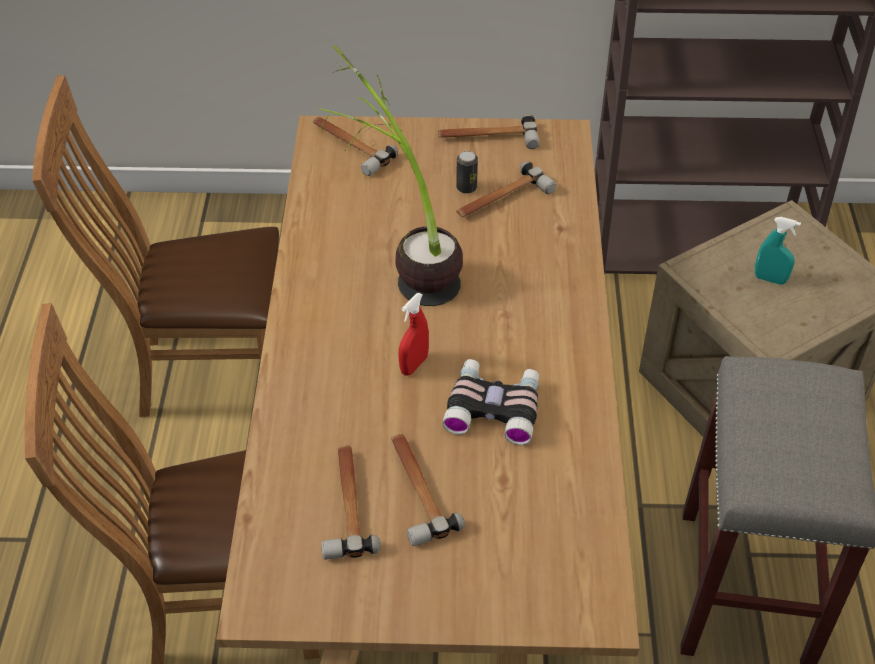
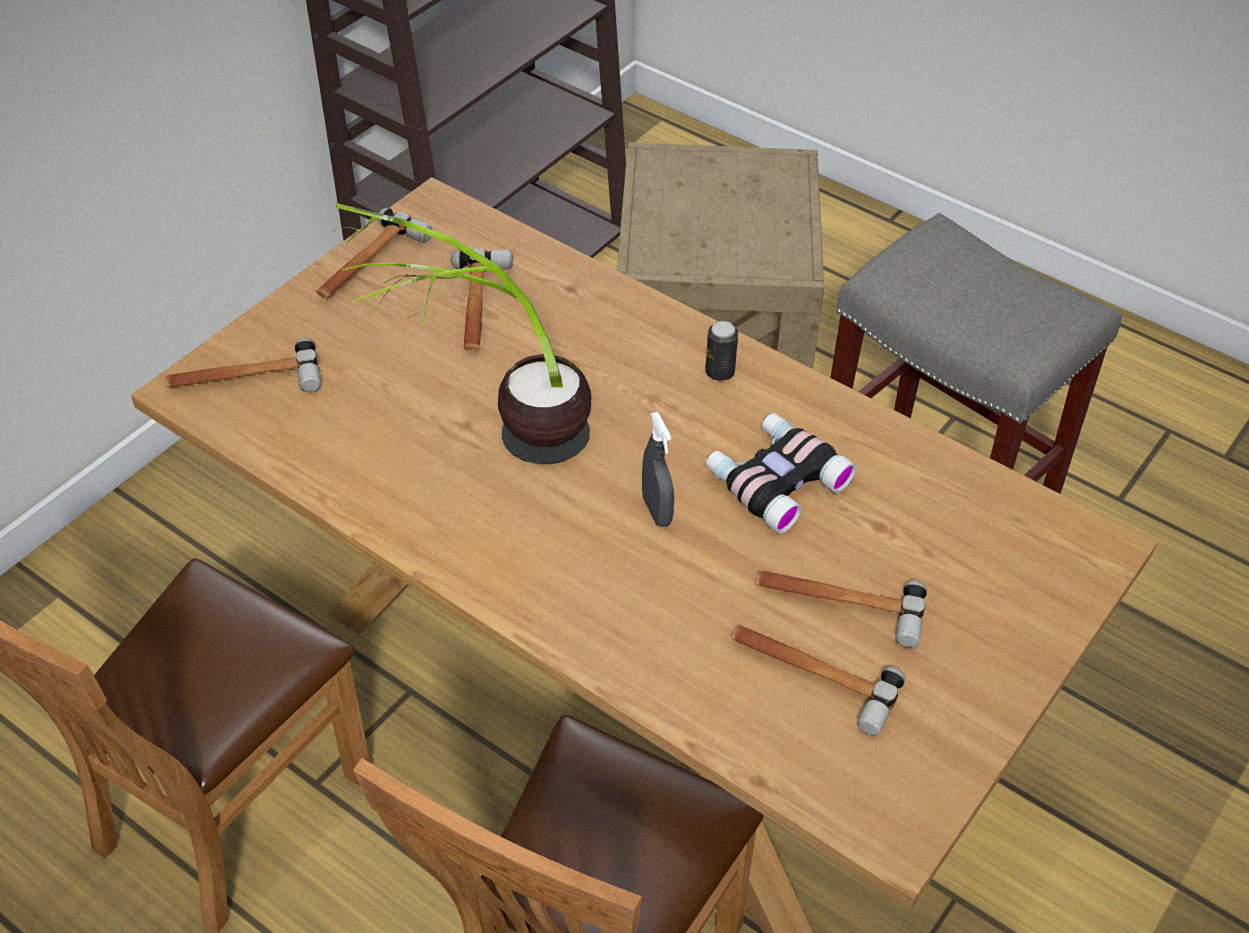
camera: 55 degrees left, 0 degrees up
red spray bottle [399,293,429,376] -> grey spray bottle [642,412,674,527]
can [456,151,478,194] -> can moved to [705,321,738,381]
turquoise spray bottle [755,217,801,285] -> none

